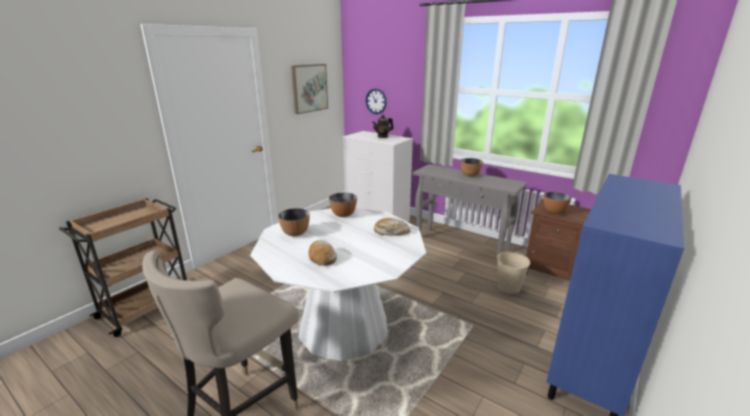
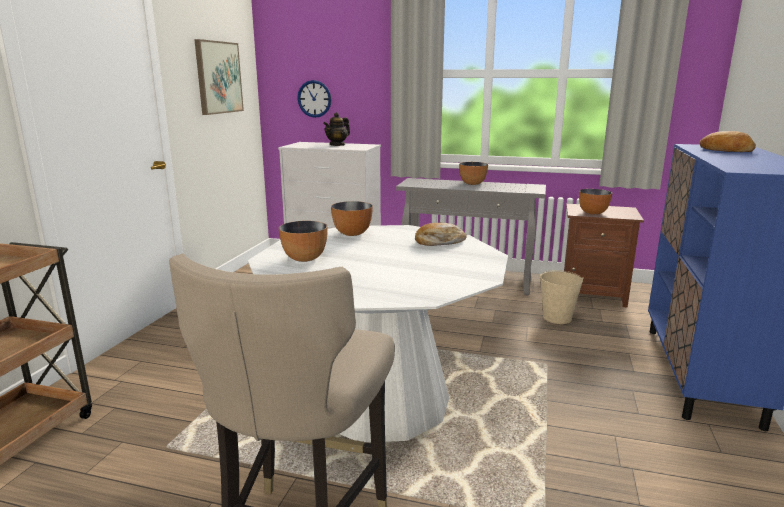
camera: 20 degrees left, 5 degrees down
bread [309,240,337,266] -> bread moved to [700,131,756,152]

